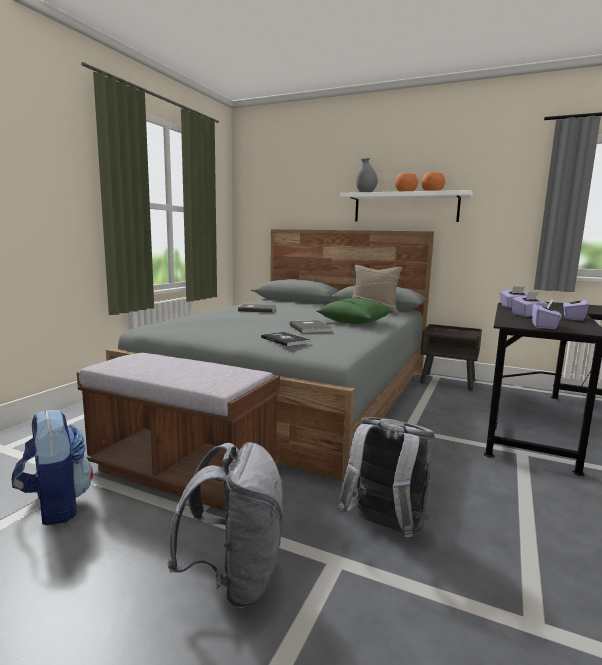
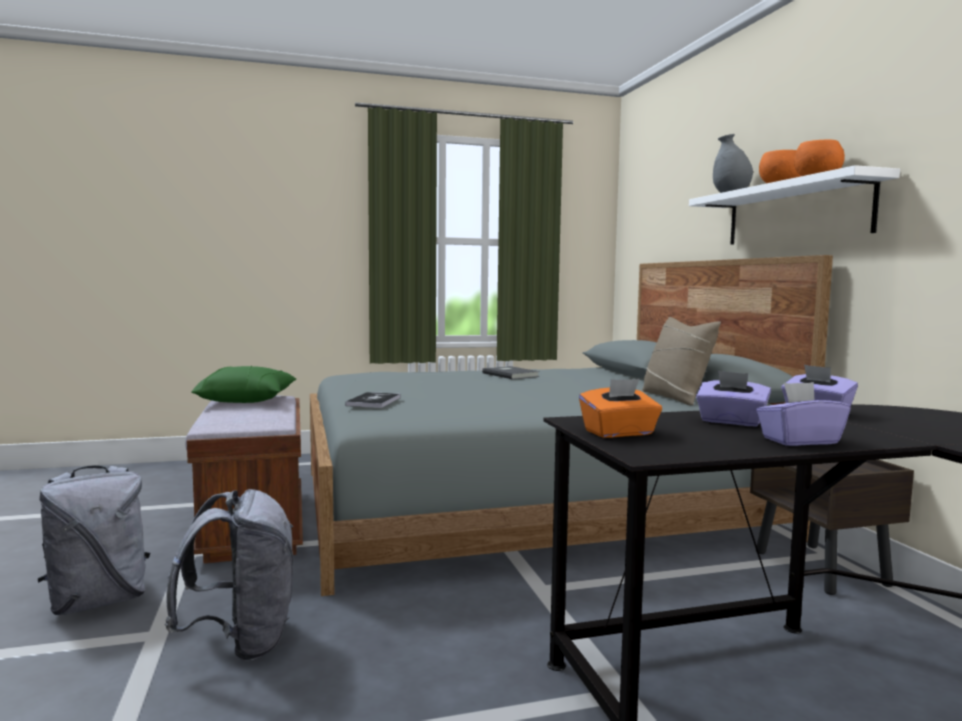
camera: 50 degrees right, 5 degrees down
backpack [12,409,93,525] -> none
grey book [289,320,332,334] -> none
green pillow [317,298,393,324] -> green pillow moved to [191,366,296,403]
purple tissue box [532,299,562,329] -> orange tissue box [579,379,662,438]

